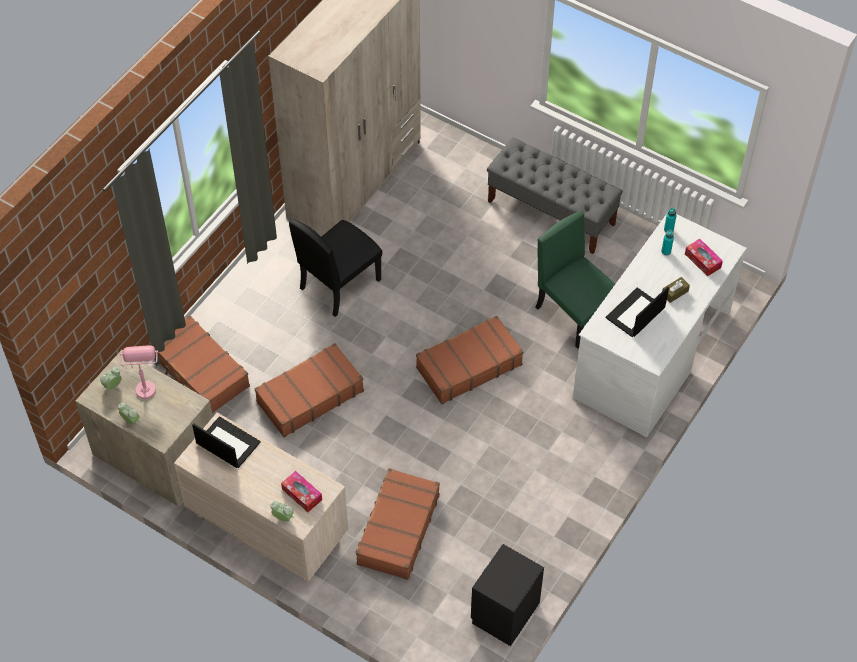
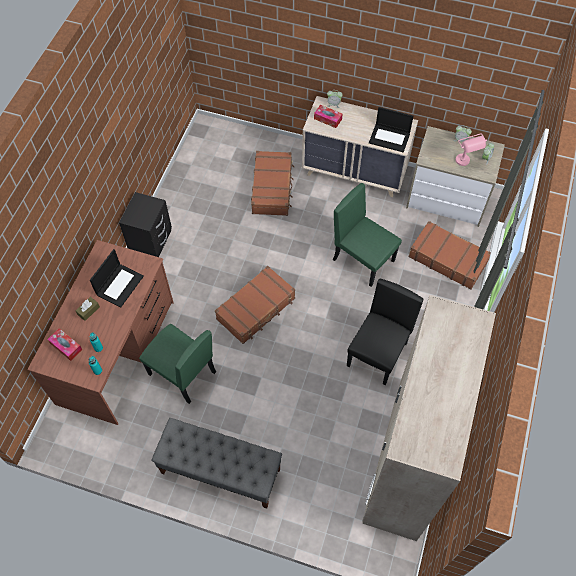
camera: 165 degrees right, 5 degrees up
brown suitcase [255,343,364,437] -> green chair [332,183,402,287]
black nightstand [471,544,544,646] -> black nightstand moved to [119,192,172,257]
white desk [573,214,747,437] -> brown desk [27,240,174,425]

